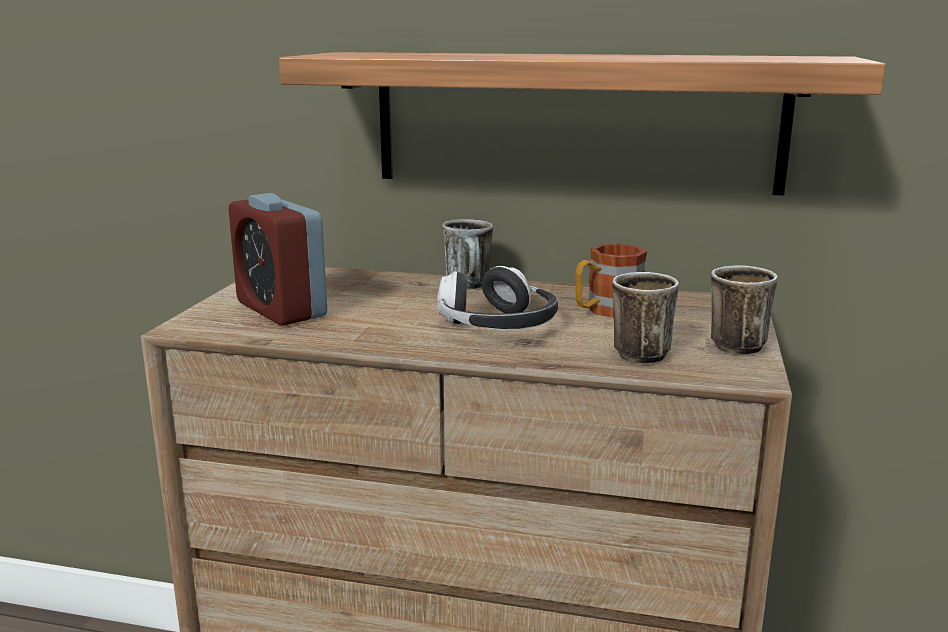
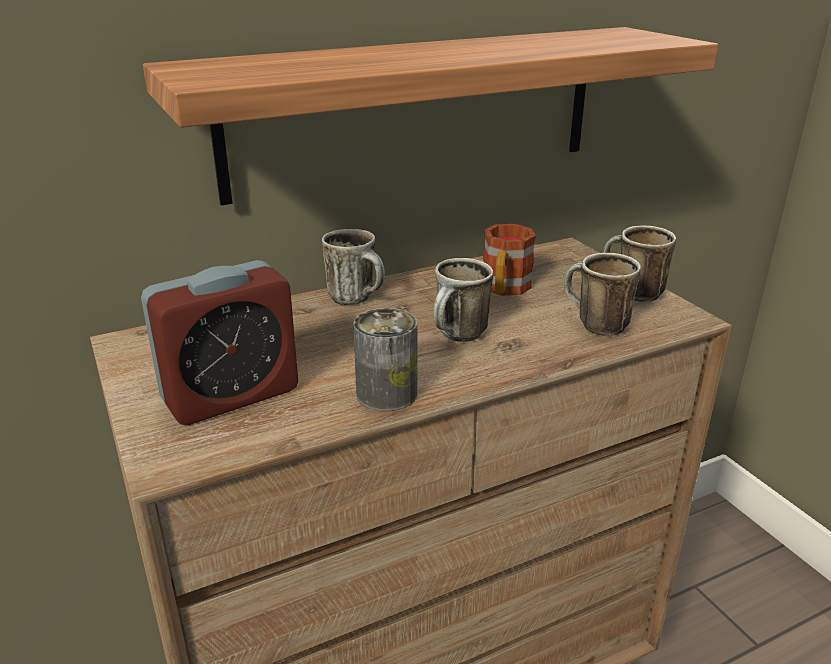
camera: 40 degrees left, 10 degrees up
alarm clock [229,193,327,326] -> alarm clock turned 45 degrees counterclockwise [141,260,298,425]
headphones [437,266,558,330] -> mug [433,258,493,342]
none -> can [353,308,417,411]

